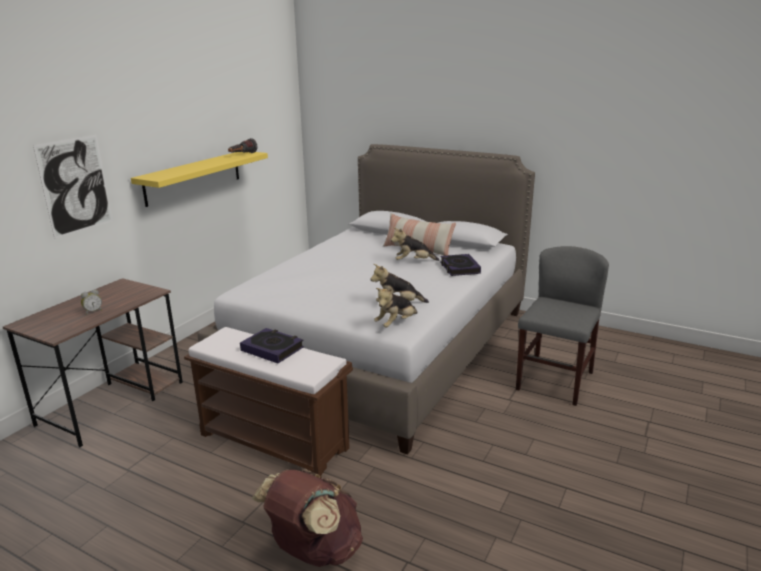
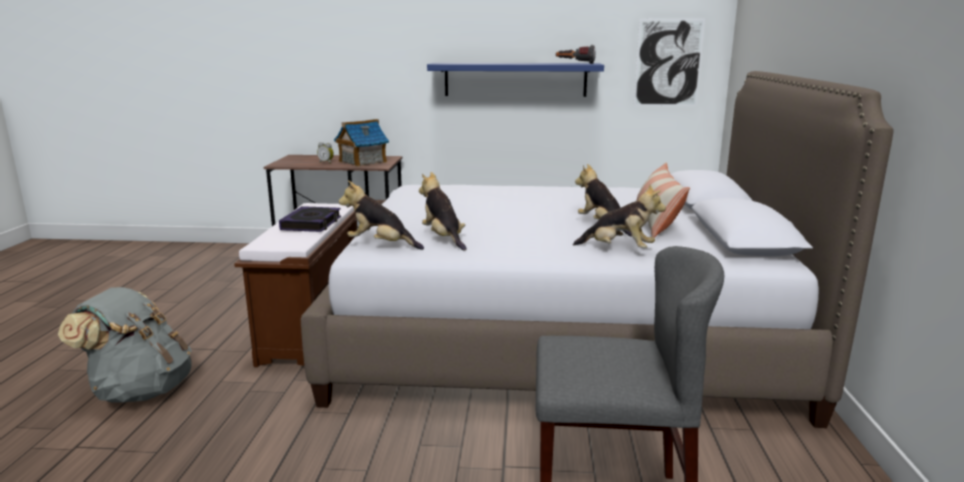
camera: 65 degrees right, 5 degrees down
picture [33,135,113,239] -> picture moved to [634,19,705,106]
yellow shelf [131,152,268,207] -> blue shelf [427,63,604,97]
brown backpack [251,470,363,567] -> grey backpack [58,287,192,403]
book [440,254,481,276] -> plush toy [573,184,666,248]
none -> toy house [334,119,389,167]

